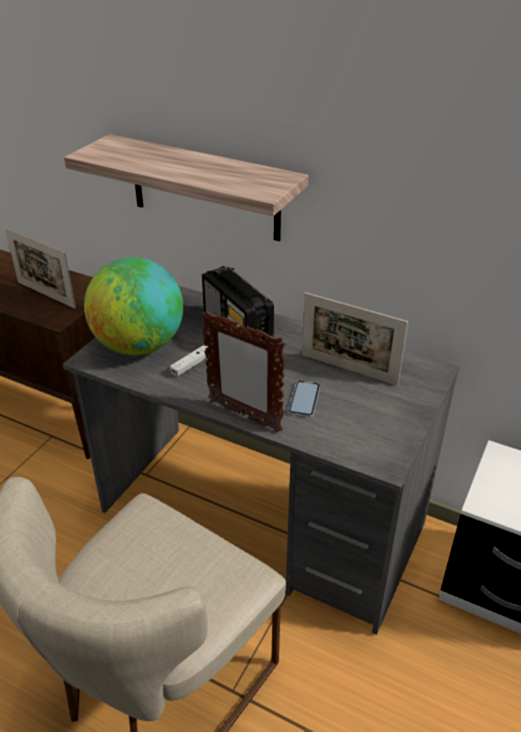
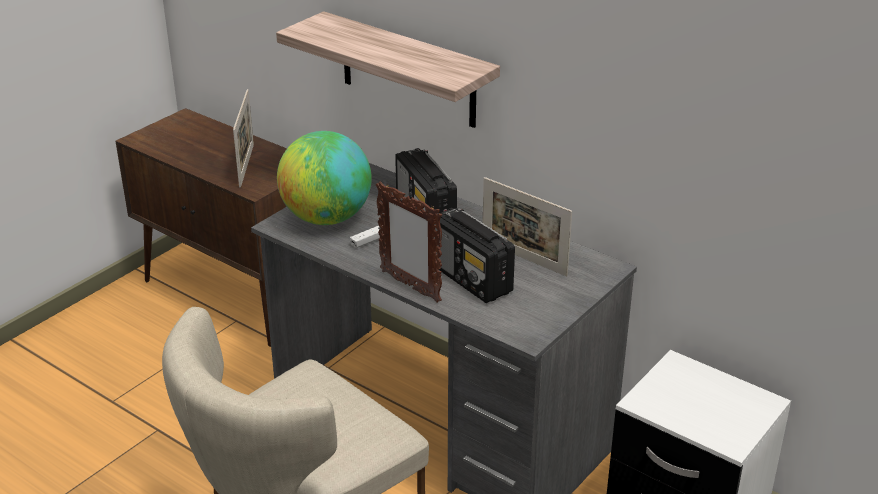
camera: 10 degrees right, 5 degrees down
picture frame [5,228,76,309] -> picture frame turned 135 degrees counterclockwise [233,89,254,187]
phone [288,380,320,417] -> radio [434,208,515,303]

